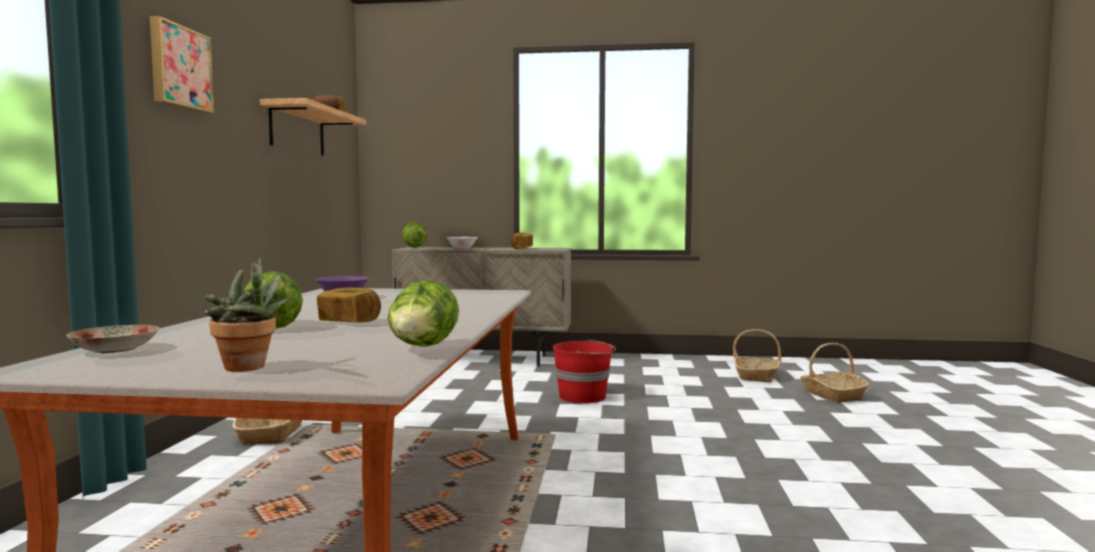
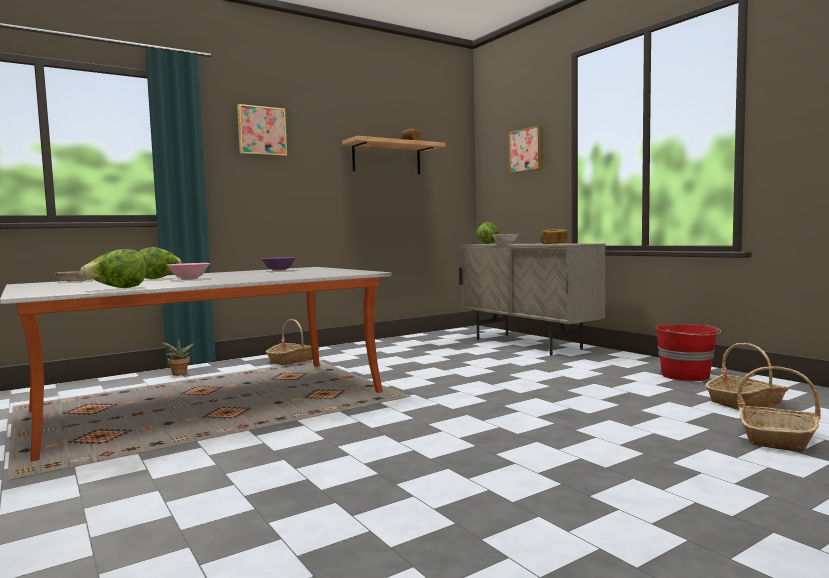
camera: 50 degrees right, 0 degrees up
potted plant [205,257,289,372] -> potted plant moved to [161,339,194,376]
bread [317,287,381,322] -> pink bowl [167,263,210,280]
red bucket [553,339,616,404] -> red bucket moved to [656,324,721,381]
none -> picture [509,125,543,174]

